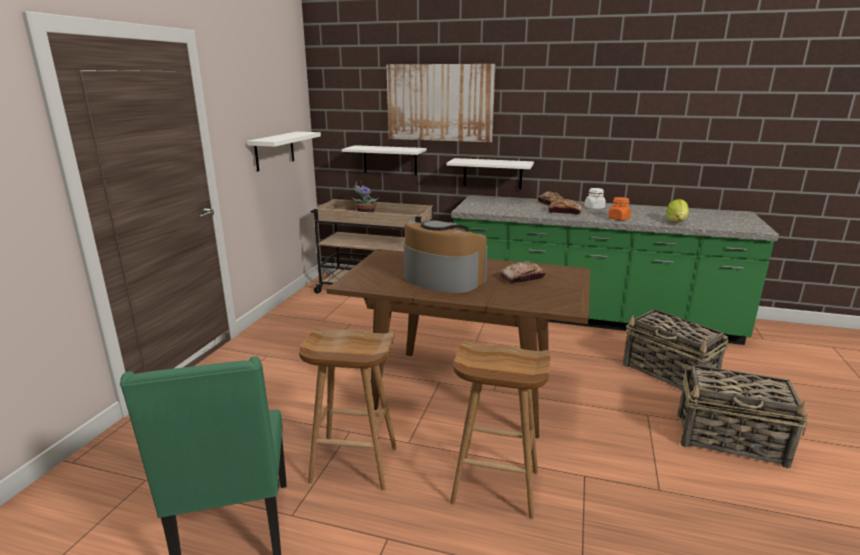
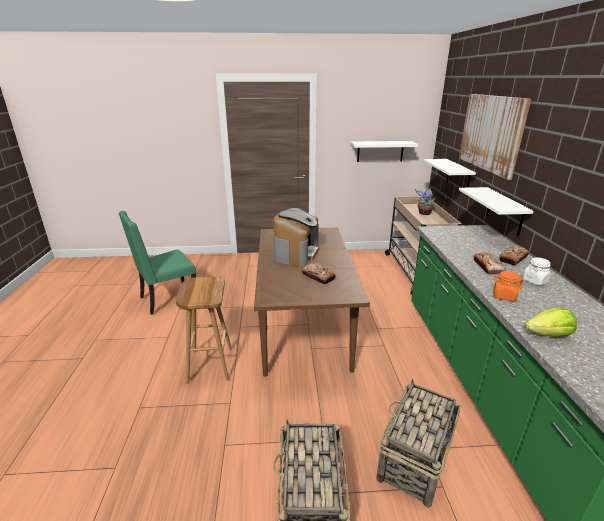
camera: 70 degrees right, 5 degrees up
brown stool [299,328,397,490] -> none

